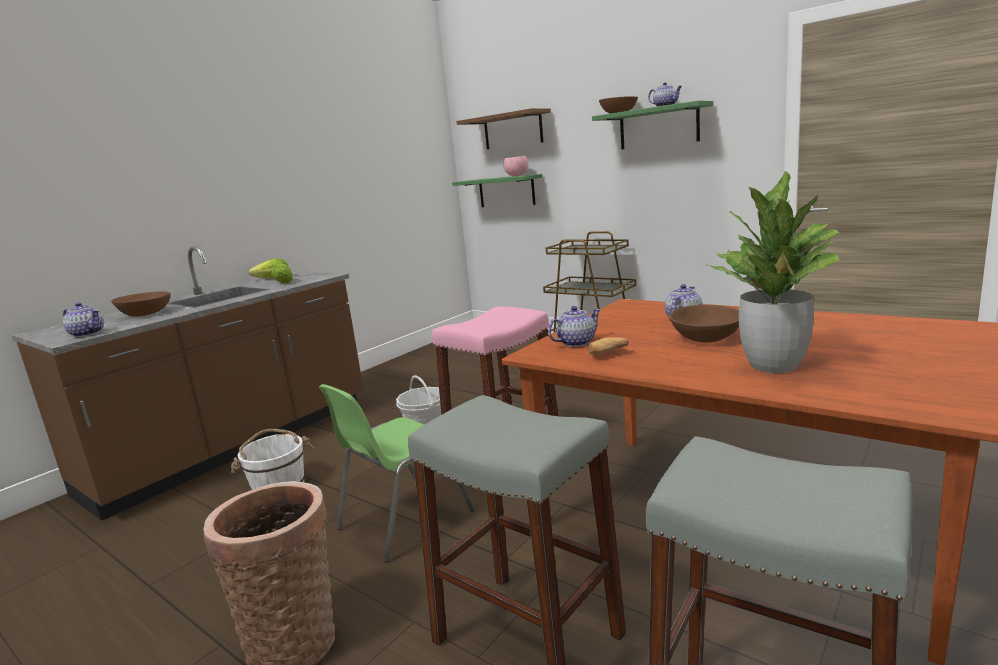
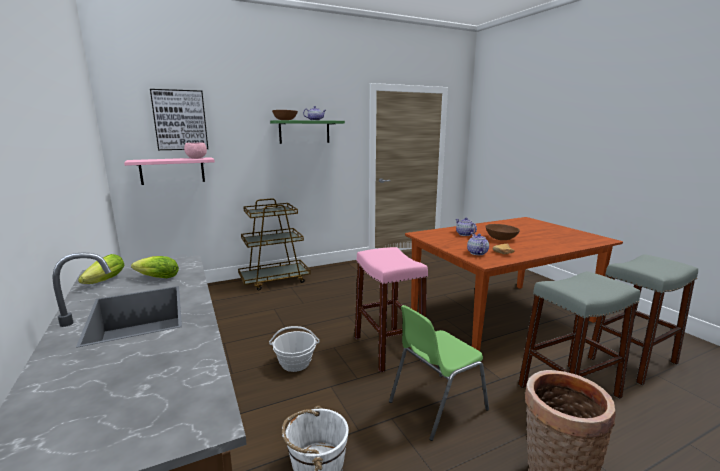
camera: 65 degrees left, 0 degrees up
teapot [63,302,104,337] -> none
brown bowl [111,291,171,316] -> none
green chair [319,384,474,563] -> green chair turned 75 degrees clockwise [389,305,489,441]
green shelf [452,174,542,207] -> pink shelf [124,157,215,185]
brown shelf [456,108,551,149] -> picture [150,89,208,150]
potted plant [708,171,839,373] -> none

